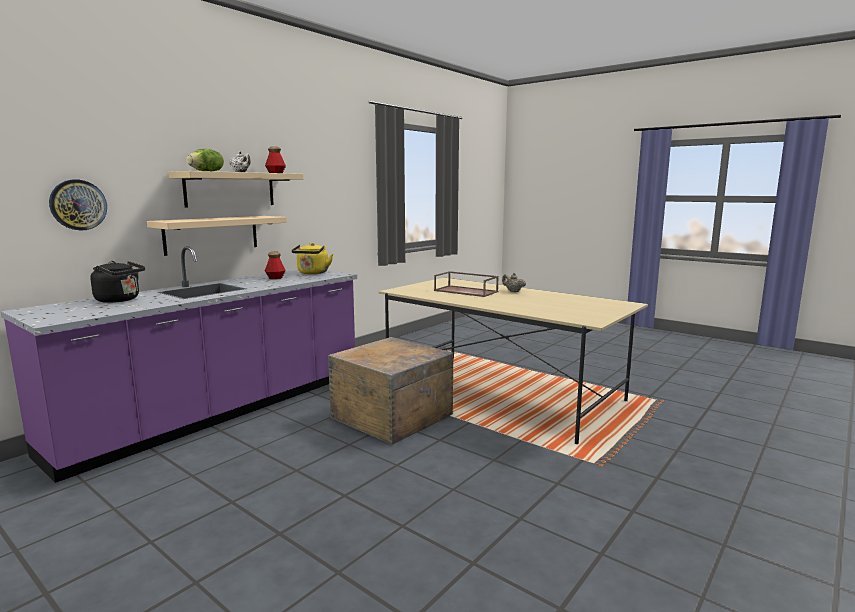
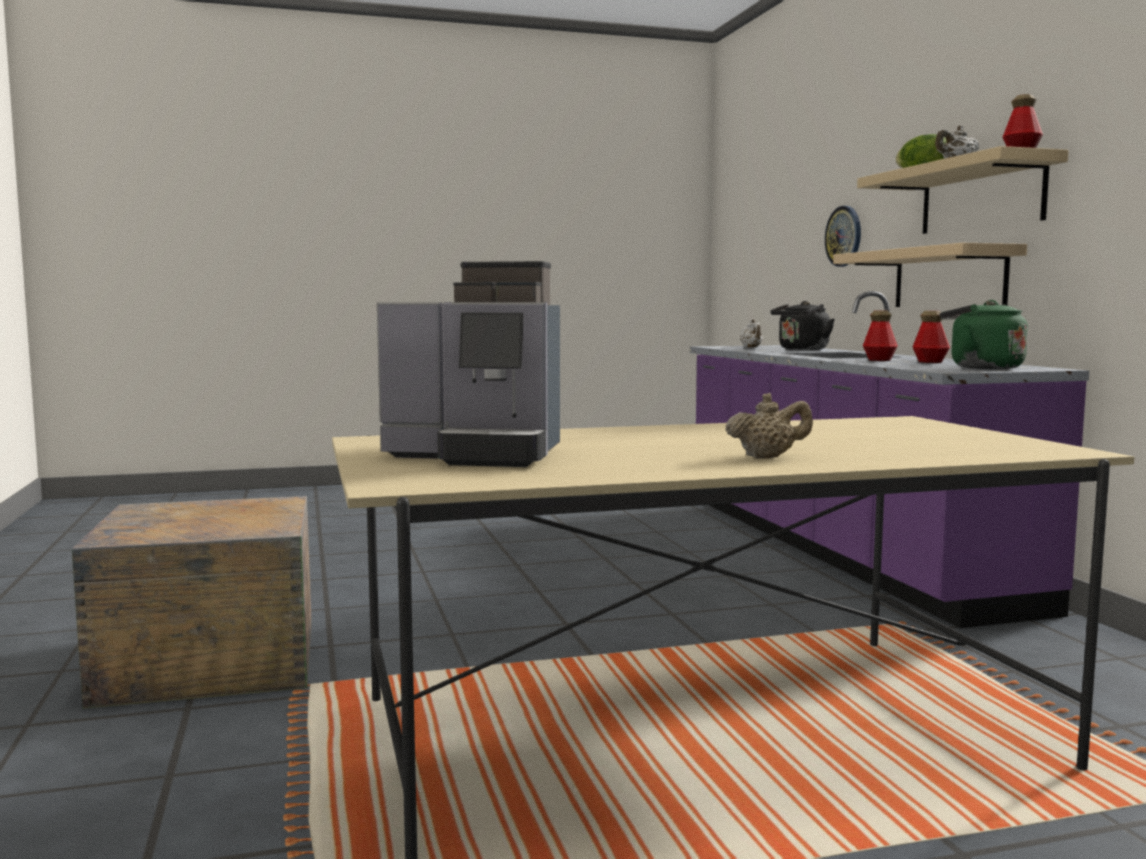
camera: 125 degrees right, 5 degrees down
yellow kettle [291,243,333,274] -> green kettle [940,300,1028,369]
crate [328,337,453,445] -> crate moved to [72,496,312,709]
brown tray [434,271,499,297] -> none
none -> coffee machine [377,261,560,467]
none -> white teapot [740,319,763,348]
none -> bottle [863,311,898,361]

